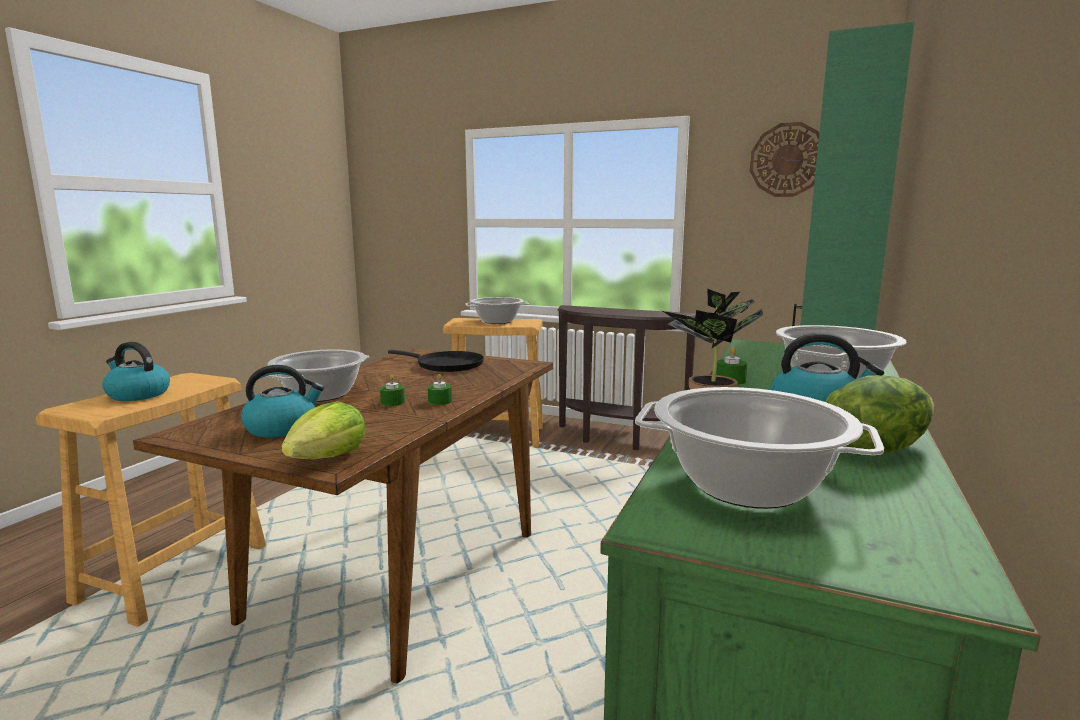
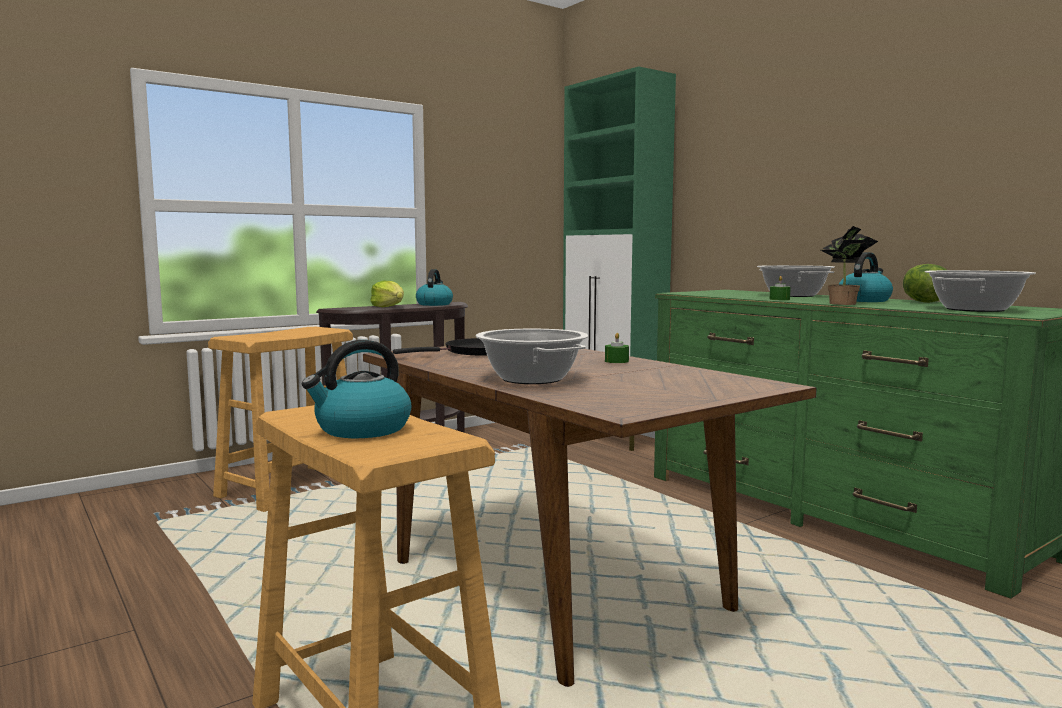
camera: 60 degrees left, 5 degrees down
kettle [241,365,324,438] -> kettle moved to [416,269,453,306]
lettuce [282,401,365,459] -> lettuce moved to [370,281,404,307]
green candle [380,375,405,406] -> none
cooking pot [465,297,529,324] -> none
wall clock [750,122,819,197] -> none

